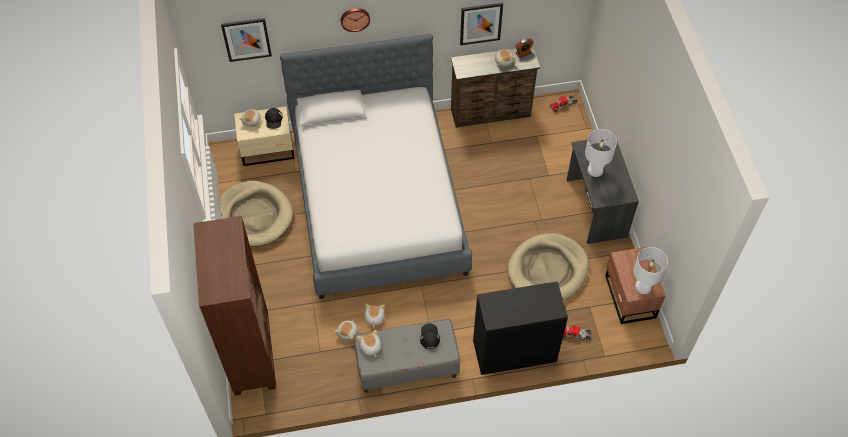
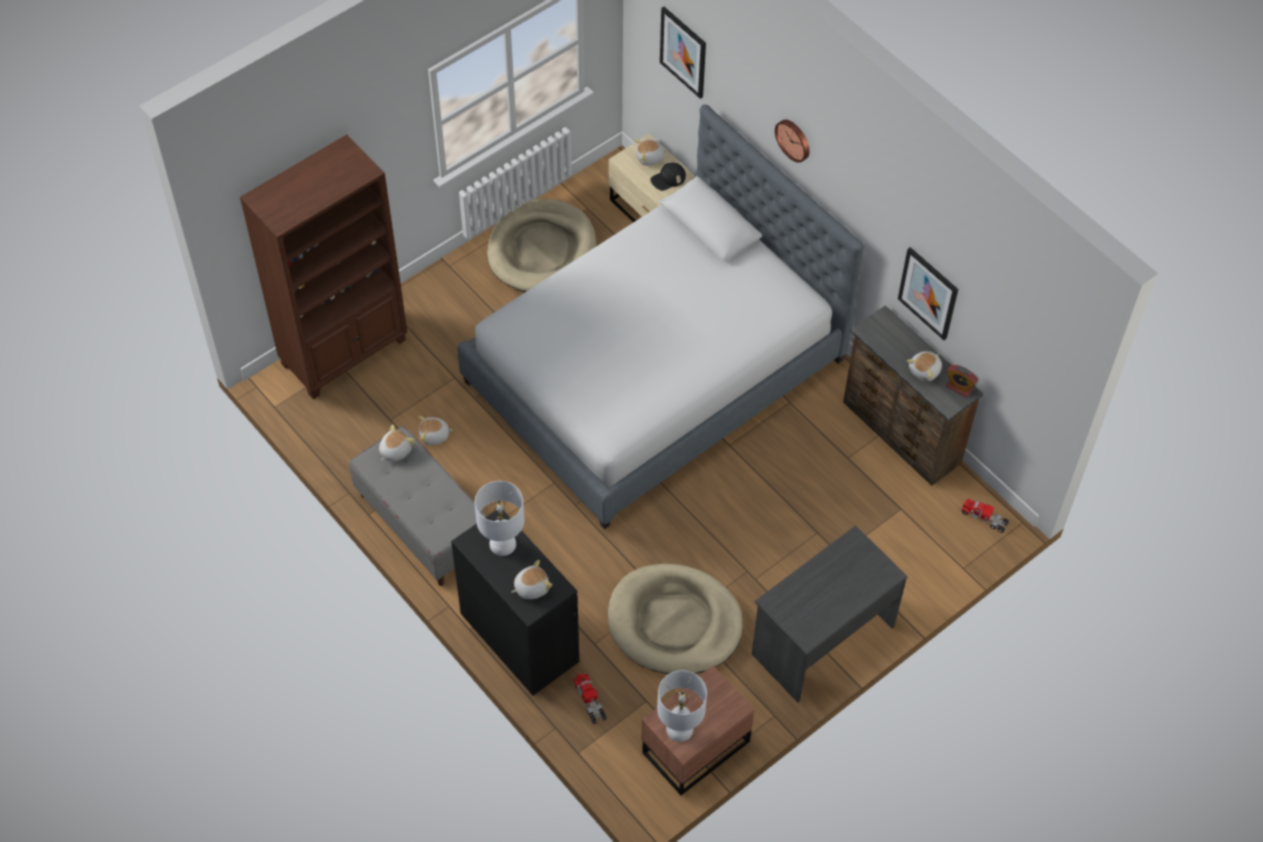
camera: 60 degrees right, 0 degrees up
plush toy [365,304,385,328] -> plush toy moved to [511,560,552,599]
black cap [420,323,440,349] -> none
white table lamp [585,129,617,177] -> white table lamp moved to [475,481,524,556]

